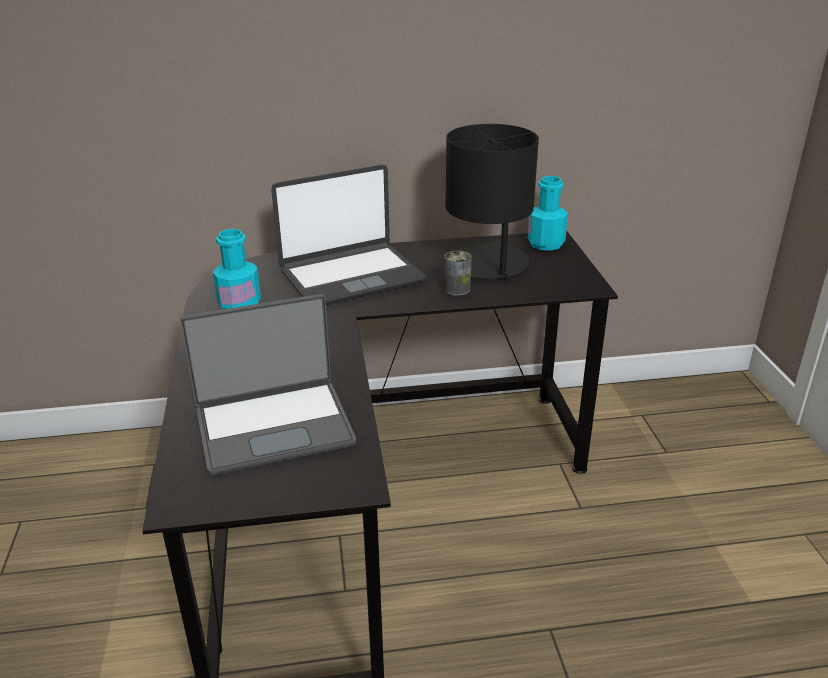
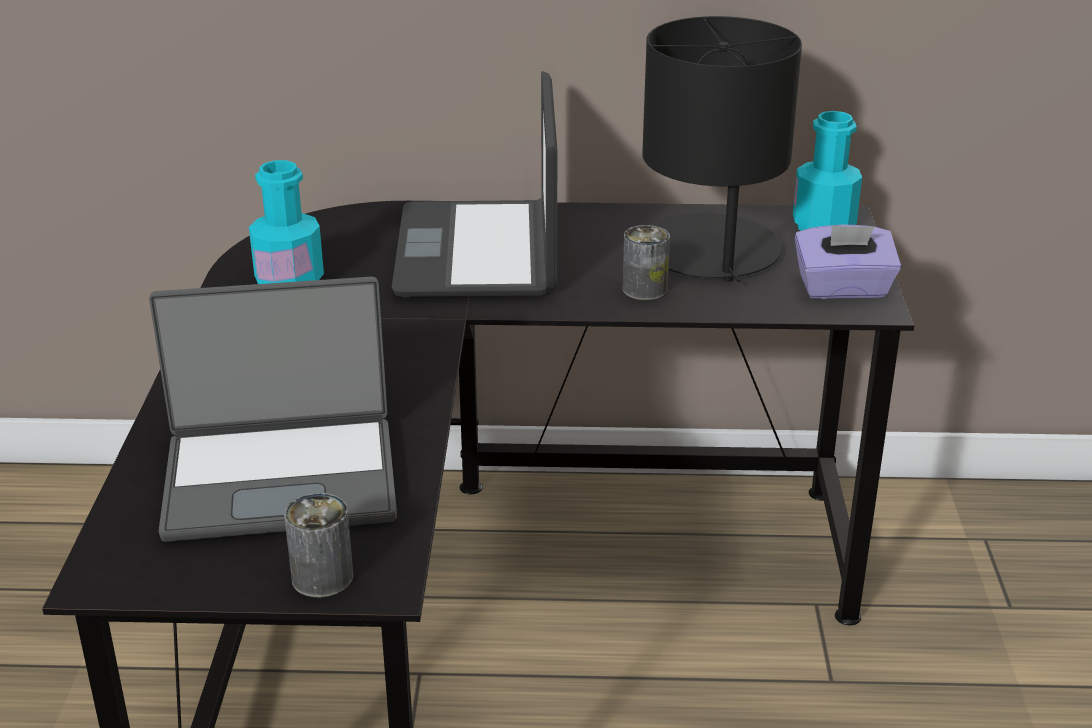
camera: 10 degrees right, 0 degrees up
laptop [271,165,426,305] -> laptop turned 105 degrees clockwise [392,71,558,297]
none -> can [284,493,353,597]
none -> purple tissue box [795,224,901,299]

